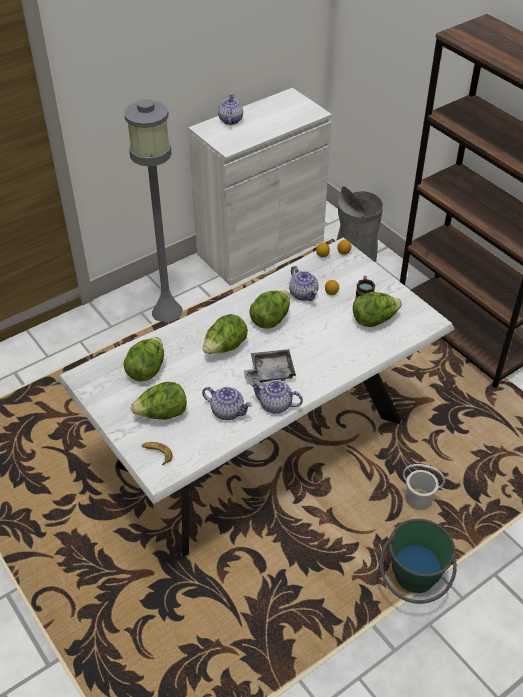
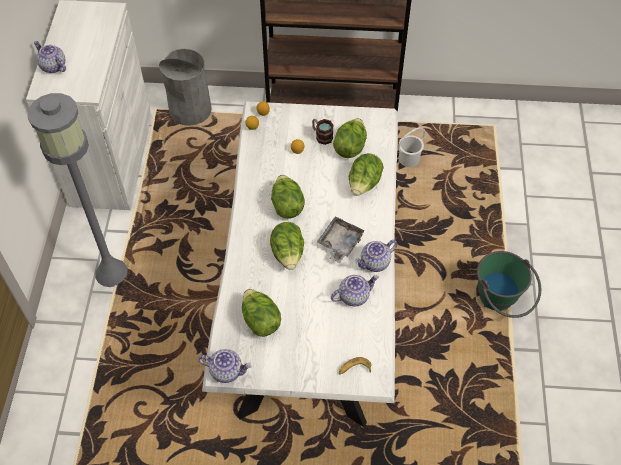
camera: 50 degrees left, 10 degrees up
lettuce [131,382,187,420] -> lettuce moved to [349,153,384,196]
teapot [289,266,319,301] -> teapot moved to [198,349,251,383]
white bucket [403,464,445,510] -> white bucket moved to [398,127,426,167]

